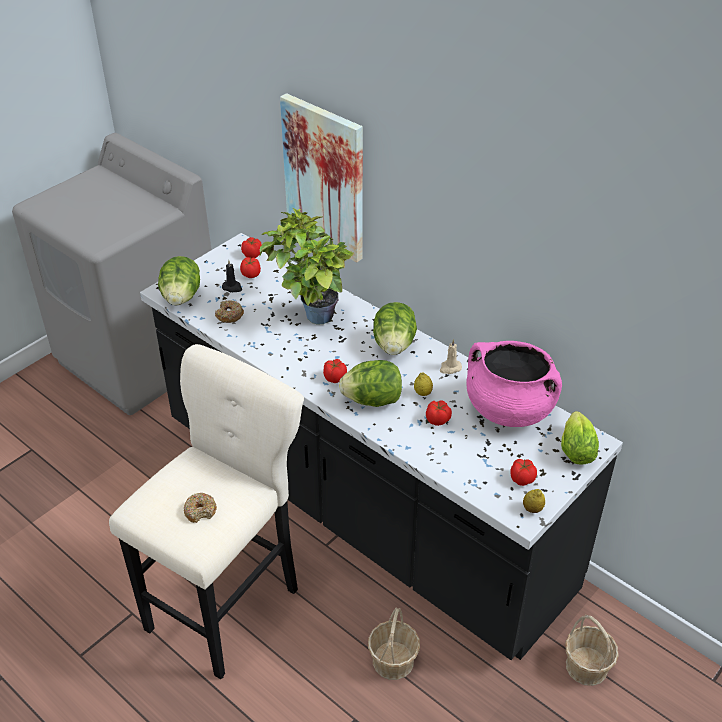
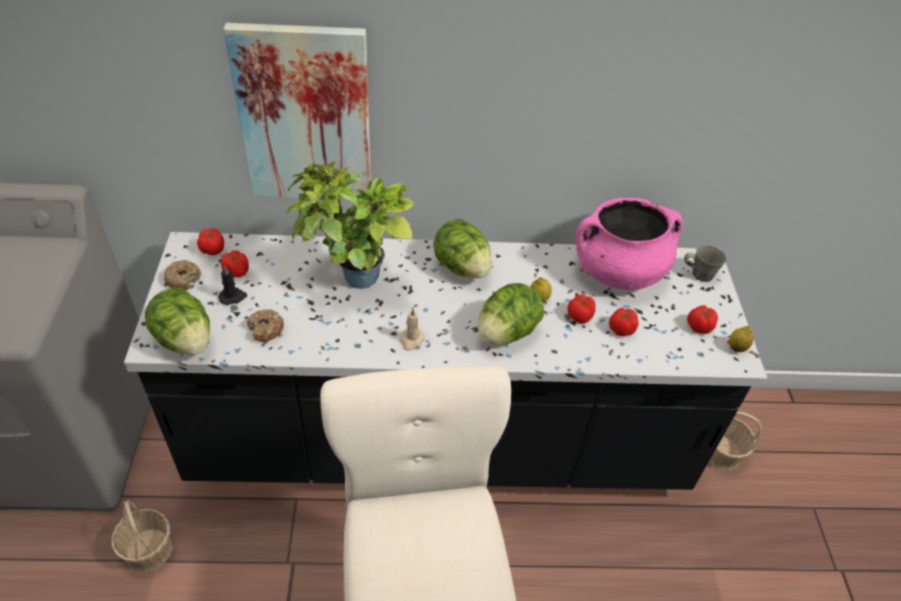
camera: 45 degrees left, 5 degrees up
donut [184,493,217,523] -> donut moved to [164,260,201,291]
tomato [323,359,347,383] -> tomato moved to [609,308,639,336]
basket [368,607,420,680] -> basket moved to [111,500,172,572]
beige candle [440,339,462,374] -> beige candle moved to [400,309,425,351]
lettuce [561,411,599,465] -> grey mug [684,245,727,282]

